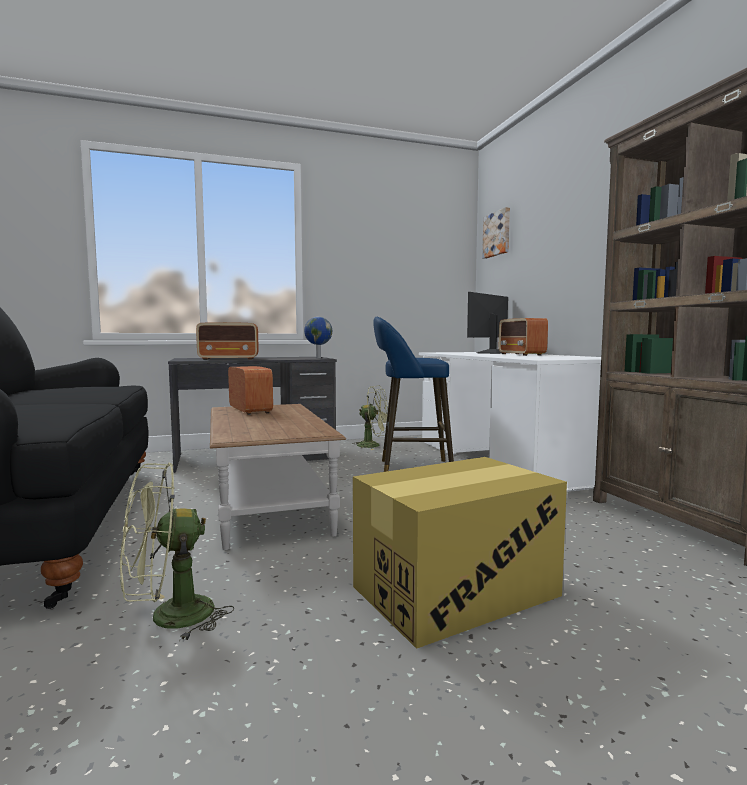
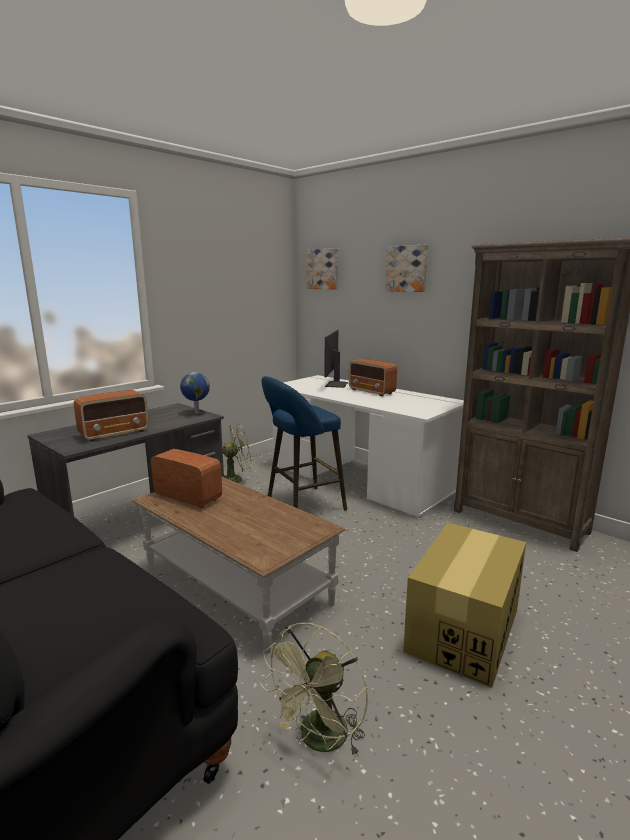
camera: 30 degrees left, 10 degrees up
none -> picture [386,245,428,292]

